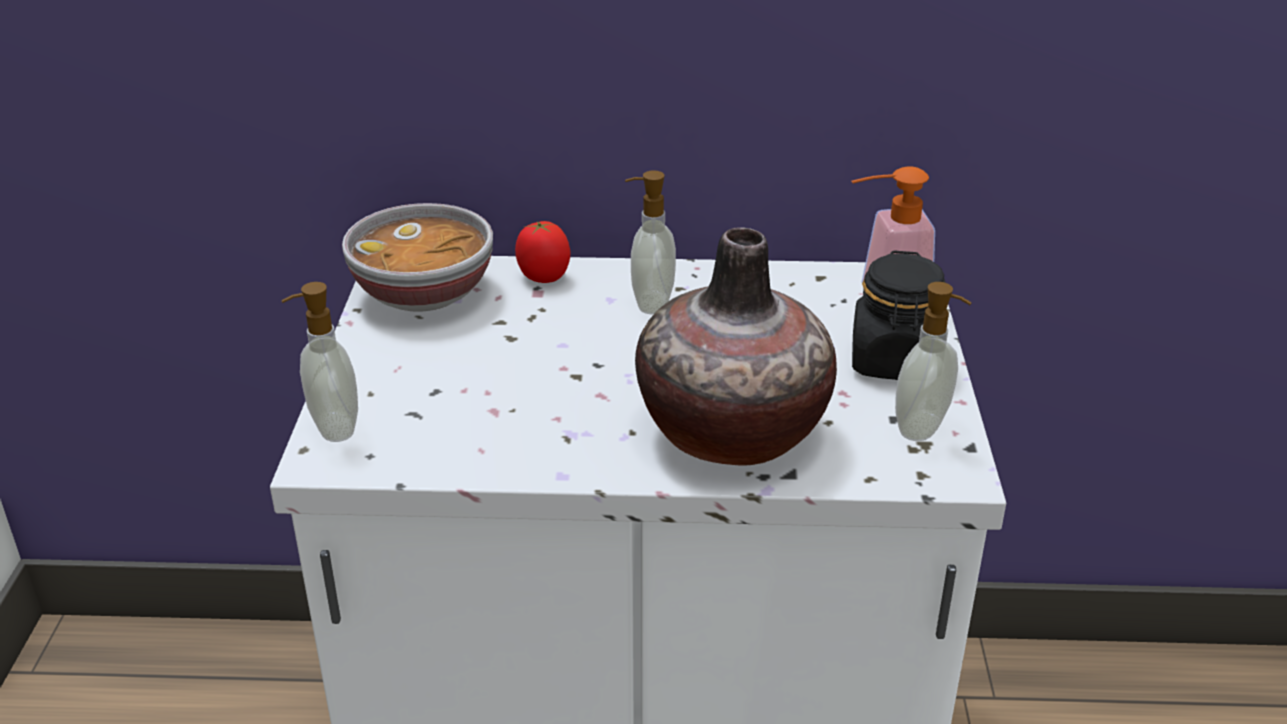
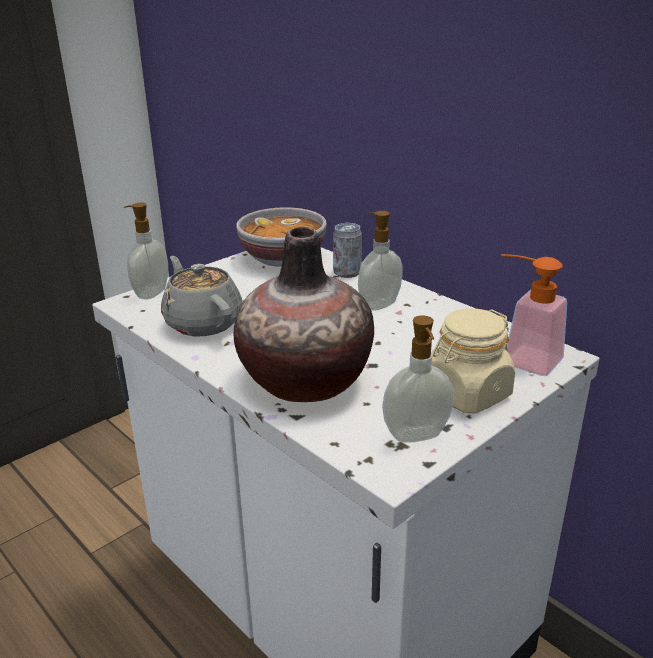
camera: 45 degrees right, 5 degrees down
tomato [515,221,571,283] -> can [333,223,362,278]
black jar [852,251,946,380] -> beige jar [431,308,515,414]
none -> grey teapot [161,256,243,336]

